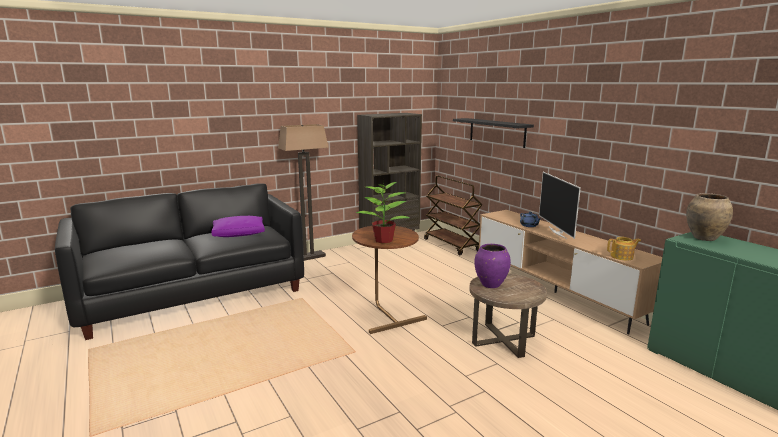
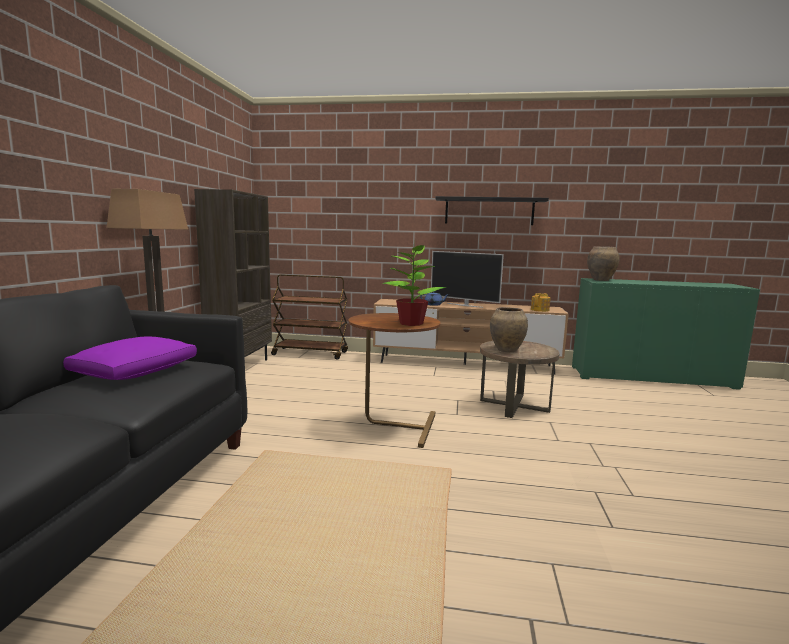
camera: 50 degrees left, 5 degrees down
black shelf [453,118,534,148] -> black shelf moved to [435,196,549,225]
purple vase [474,244,511,288] -> brown vase [490,307,528,352]

